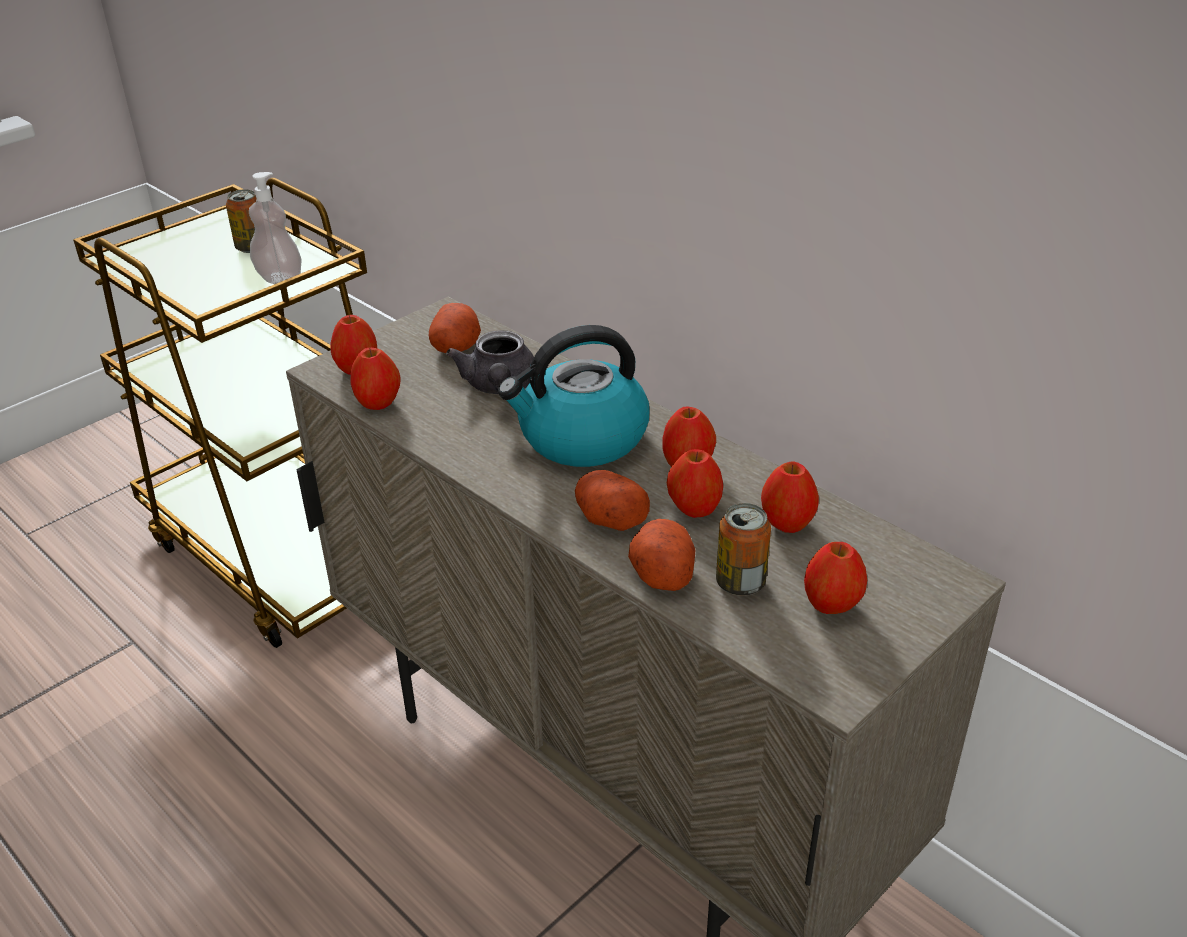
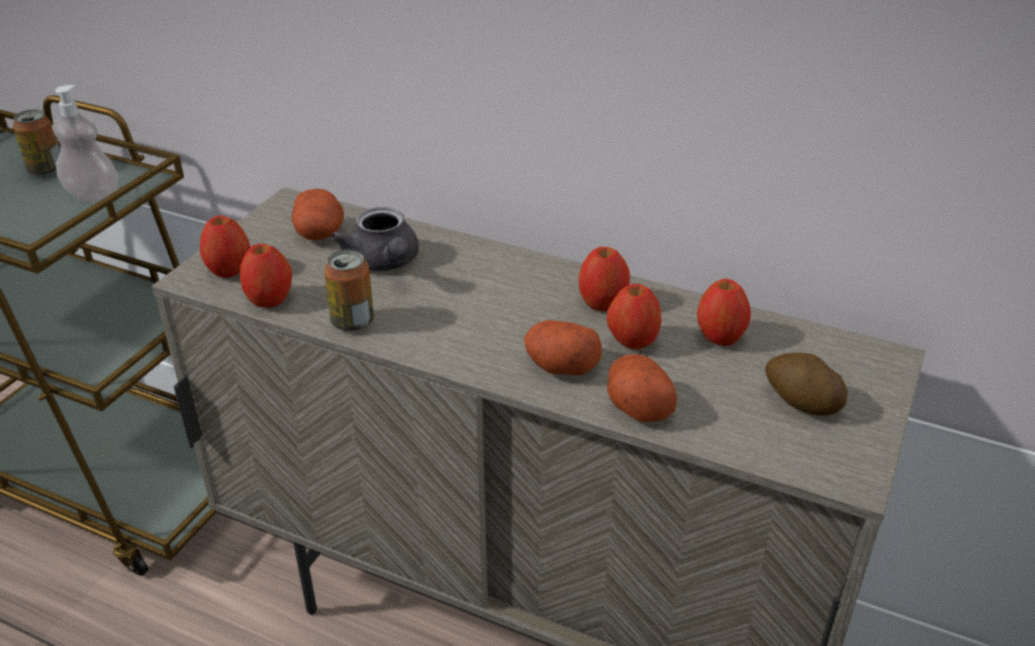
camera: 20 degrees left, 0 degrees up
kettle [498,325,650,467] -> none
can [716,503,771,596] -> can moved to [324,250,374,332]
apple [804,542,867,614] -> potato [765,353,848,416]

